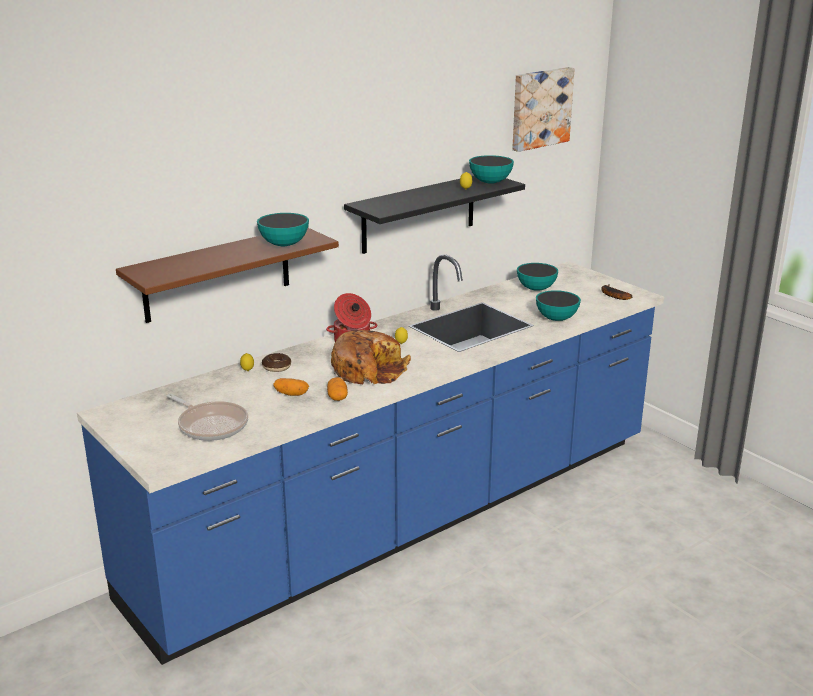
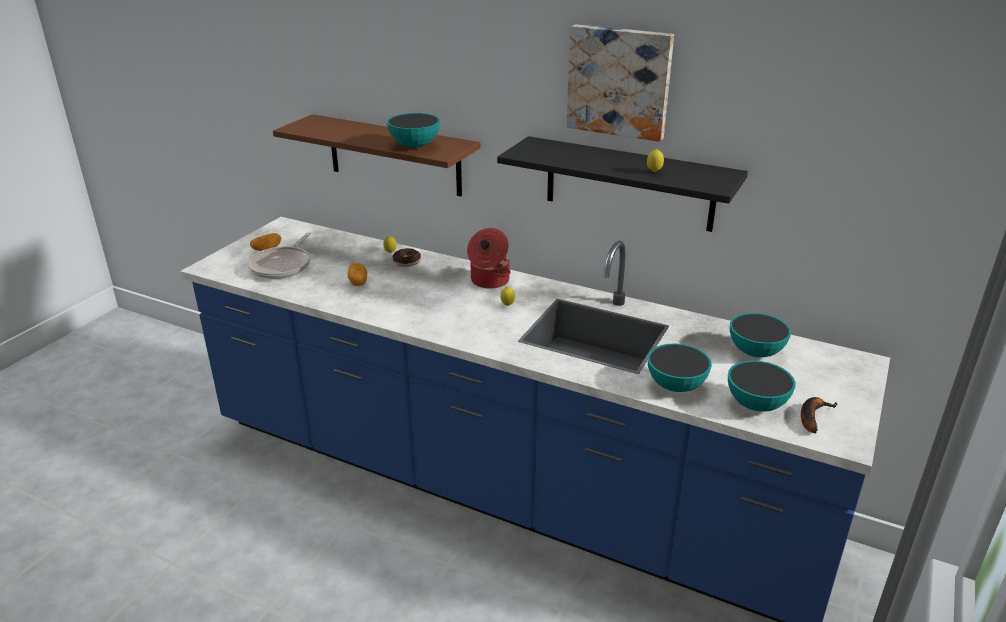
camera: 65 degrees right, 5 degrees up
potato [327,377,348,401] -> potato moved to [250,233,282,251]
bread [331,330,411,384] -> none
bowl [469,155,514,184] -> bowl moved to [728,360,796,411]
picture [512,67,575,152] -> picture moved to [566,24,674,142]

